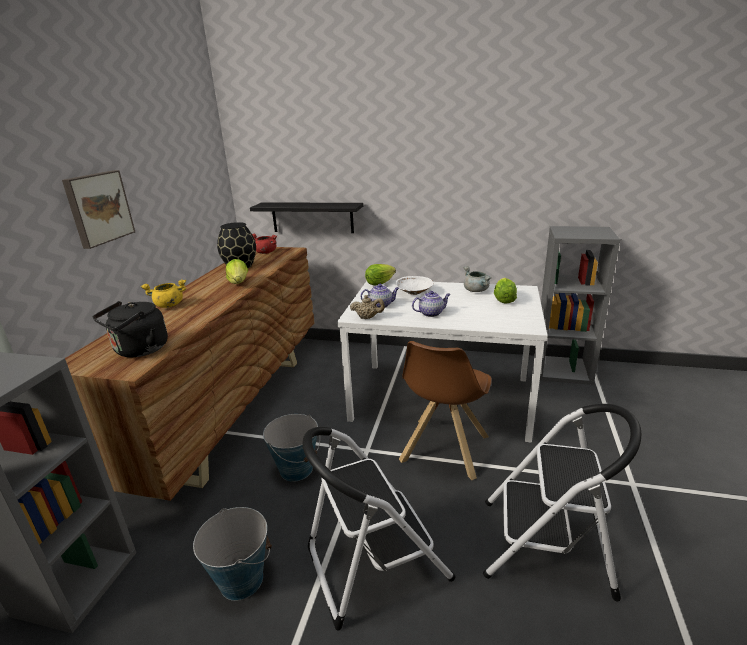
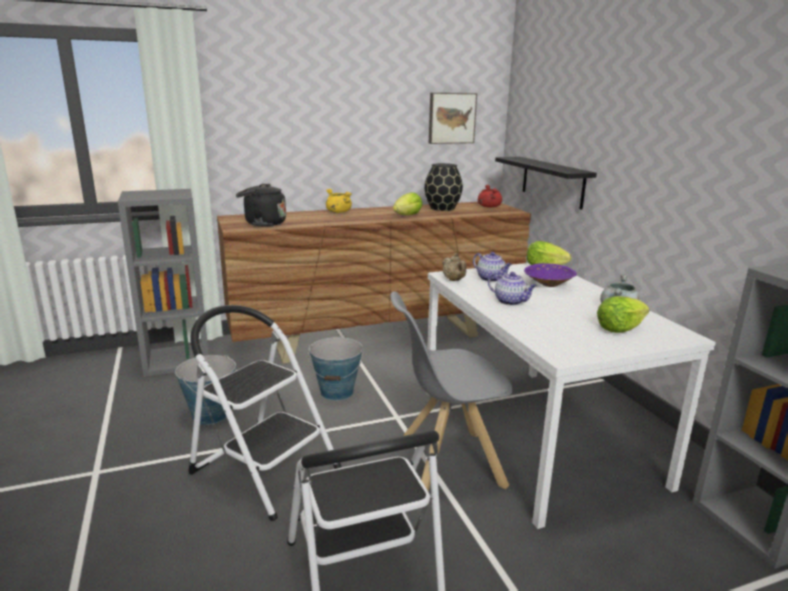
camera: 55 degrees right, 5 degrees down
picture [62,170,135,249] -> picture moved to [429,93,477,144]
white bowl [395,276,433,295] -> purple bowl [524,263,577,287]
brown chair [399,341,492,480] -> grey chair [390,291,513,492]

